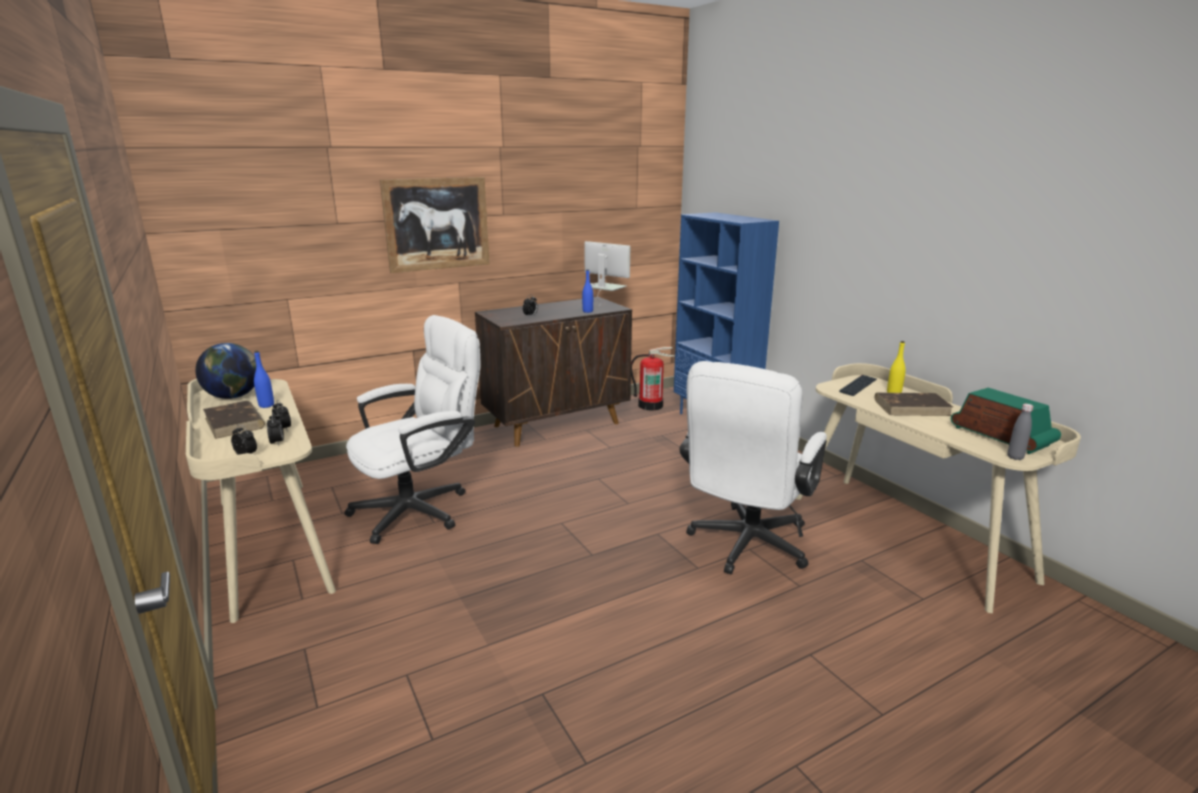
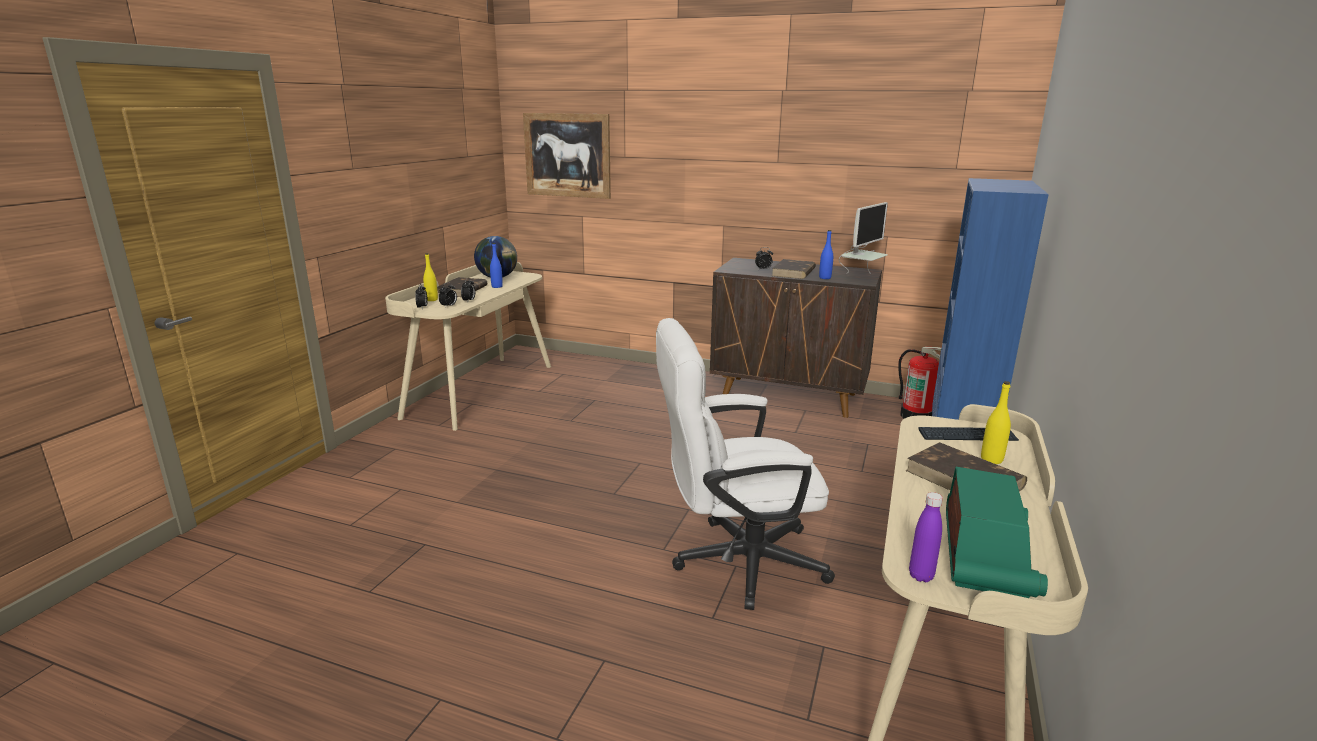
camera: 50 degrees right, 0 degrees up
white office chair [344,315,481,544] -> none
picture [380,177,490,273] -> picture moved to [523,113,611,199]
monitor [584,241,630,305] -> monitor turned 45 degrees clockwise [839,202,888,273]
grey bottle [1007,404,1033,460] -> purple bottle [909,492,943,582]
none -> yellow bottle [423,253,438,301]
none -> brown book [772,259,816,279]

